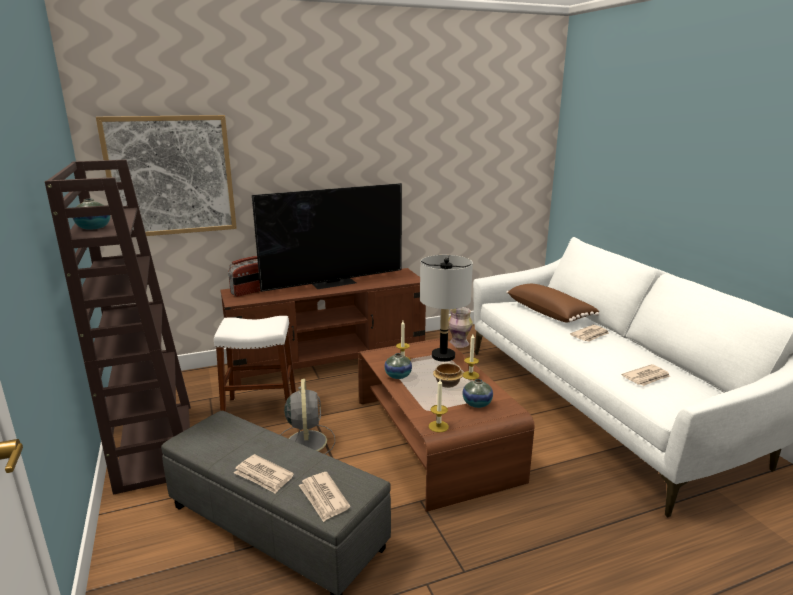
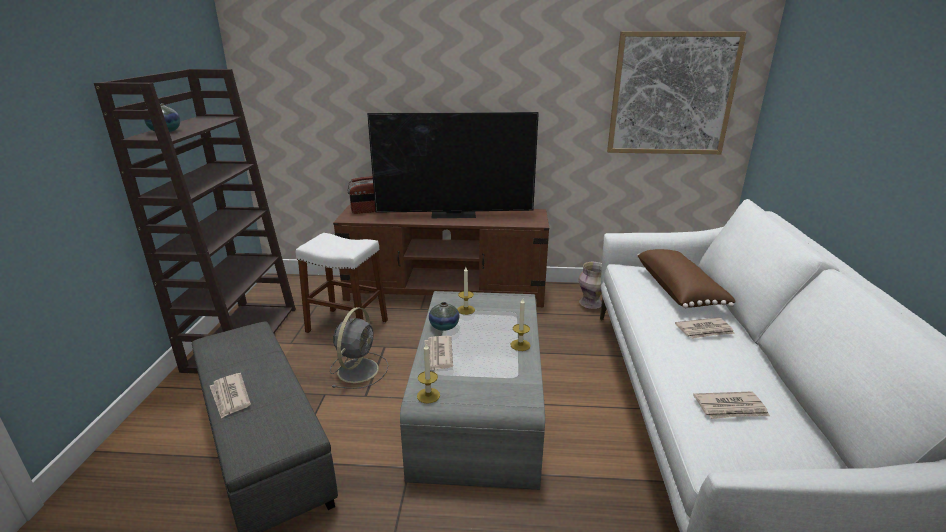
camera: 25 degrees right, 5 degrees up
picture [96,115,237,236] -> picture moved to [607,31,746,154]
newspaper [299,472,350,522] -> newspaper moved to [424,336,453,370]
brown coffee table [358,338,534,512] -> grey coffee table [400,291,545,490]
grey table lamp [420,255,473,362] -> none
bowl [433,363,463,388] -> none
vase [462,379,493,408] -> none

